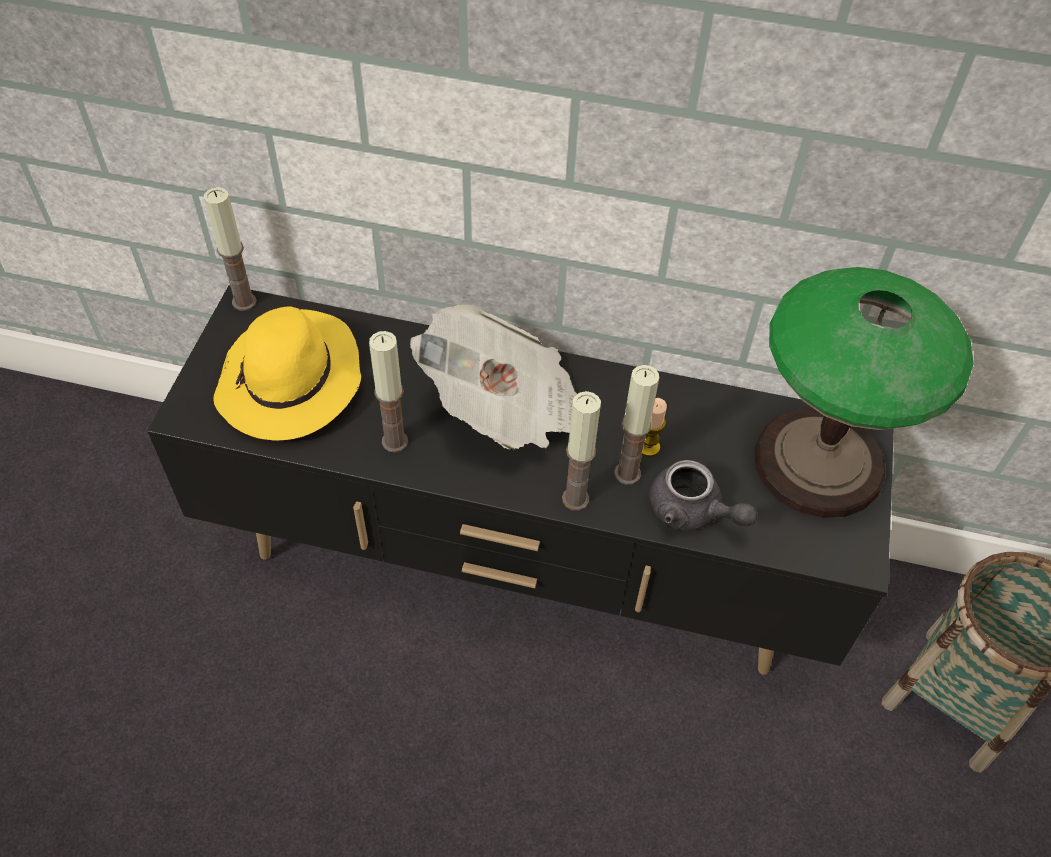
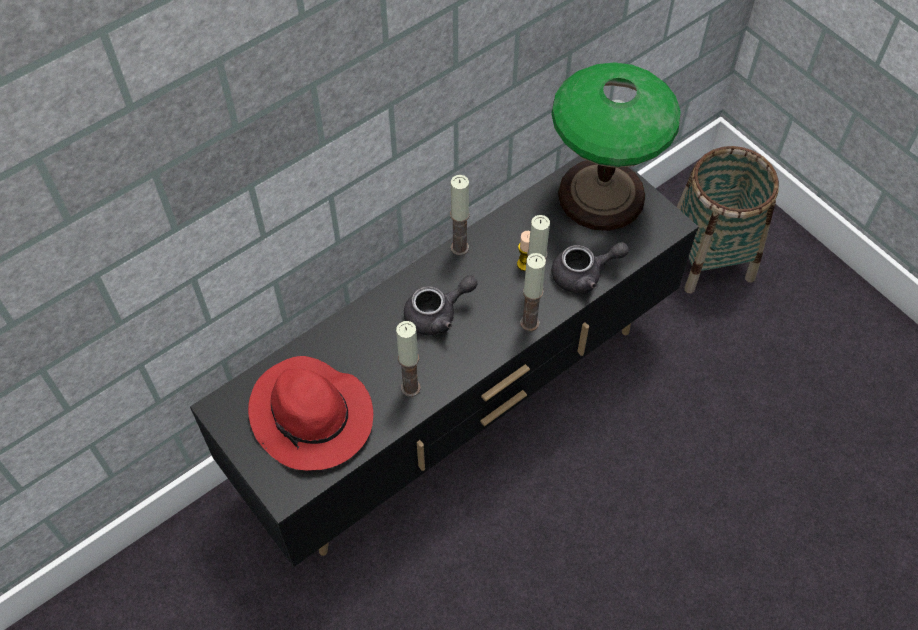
camera: 50 degrees left, 5 degrees up
candle [204,187,257,311] -> candle moved to [450,175,470,256]
yellow hat [213,307,361,440] -> red hat [248,356,373,471]
newspaper [410,304,577,450] -> grey teapot [404,275,477,335]

